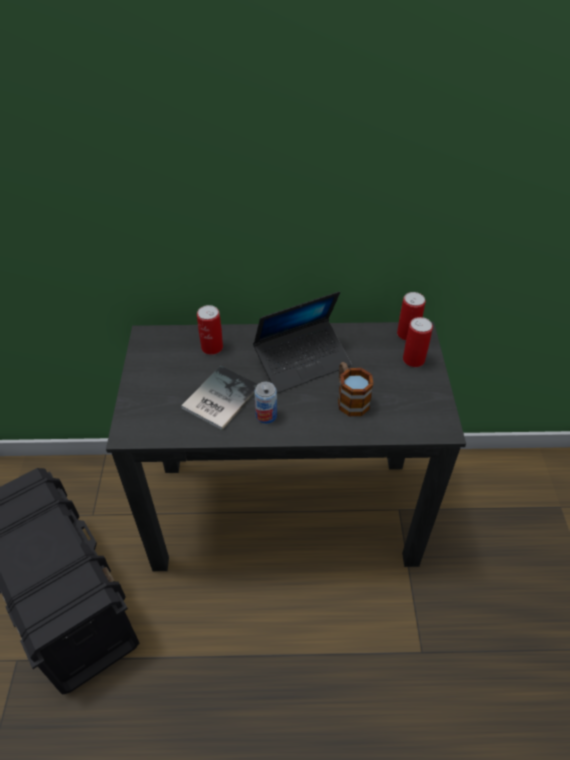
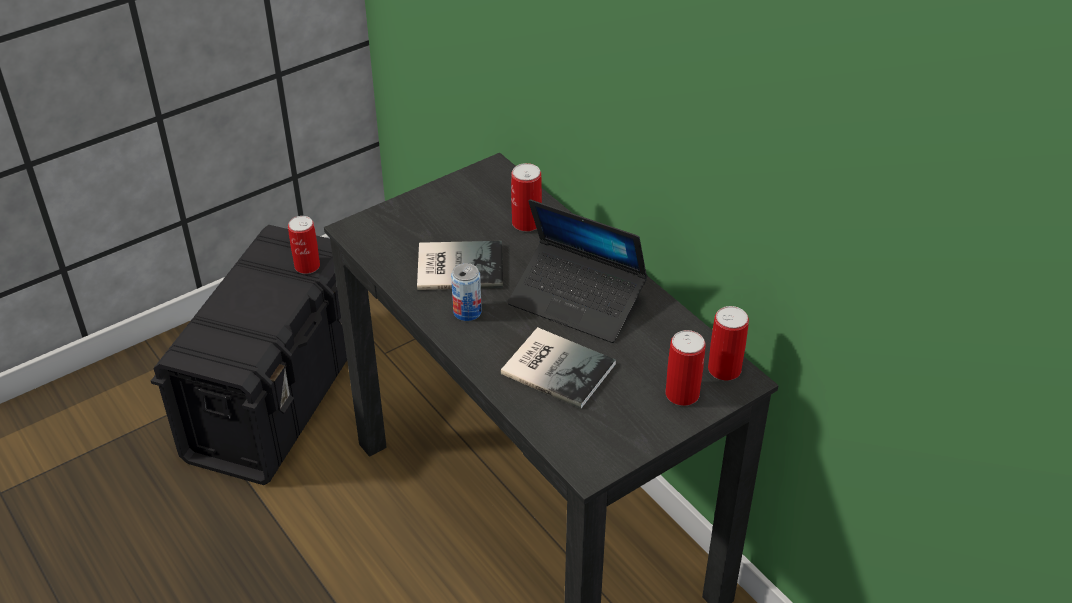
camera: 55 degrees right, 5 degrees down
mug [338,362,374,416] -> book [501,327,616,409]
none -> can [288,216,320,274]

